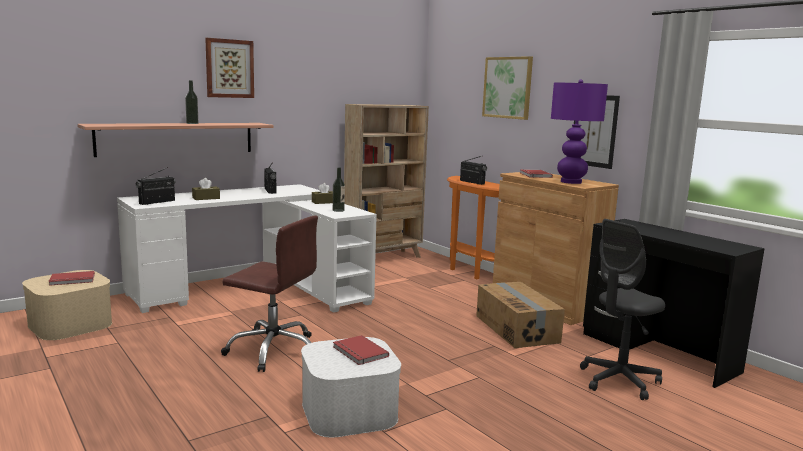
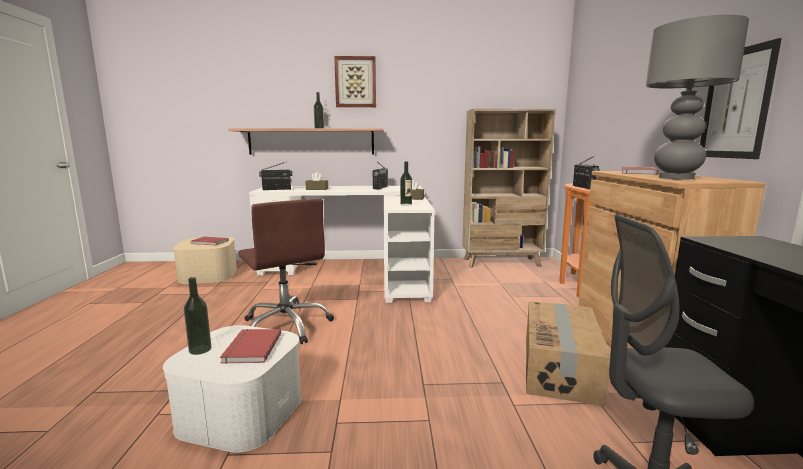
camera: 35 degrees right, 0 degrees up
picture [482,56,533,120] -> none
purple table lamp [551,79,608,184] -> grey table lamp [646,15,749,179]
none -> bottle [184,277,211,355]

